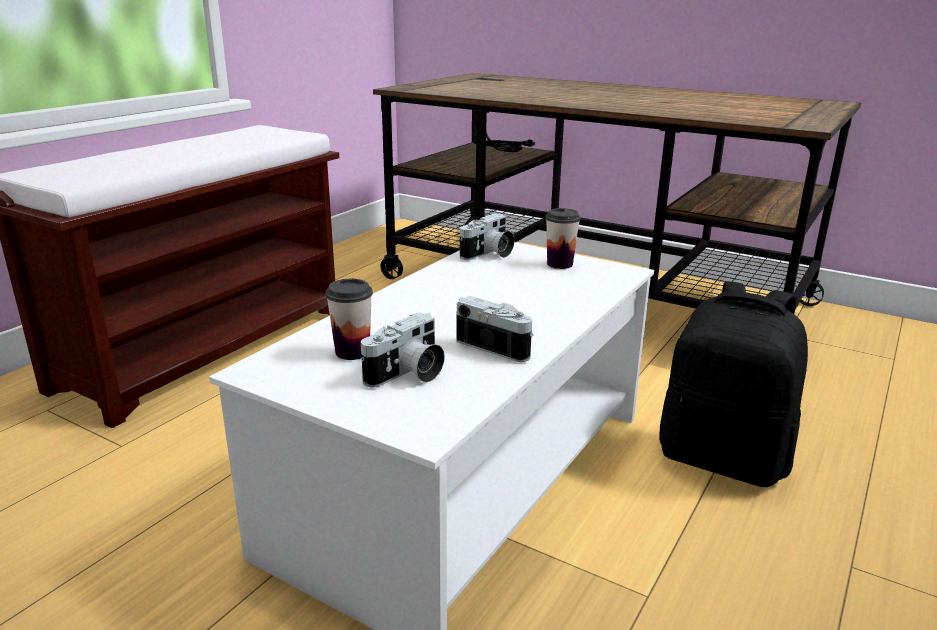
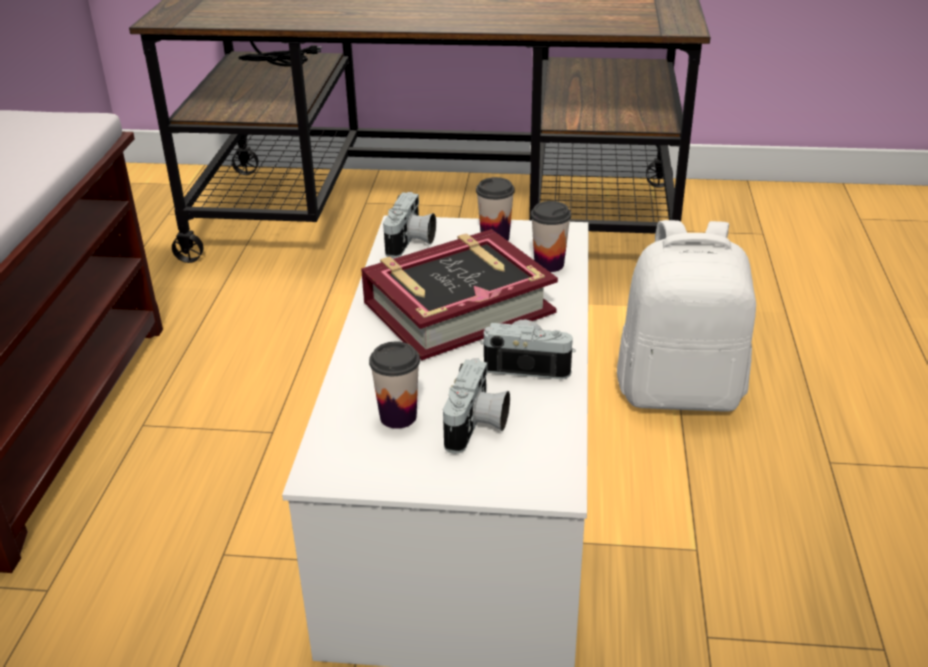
camera: 25 degrees left, 10 degrees up
black backpack [659,281,808,487] -> white backpack [617,220,756,412]
none -> book [361,229,558,360]
none -> cup [531,201,571,272]

